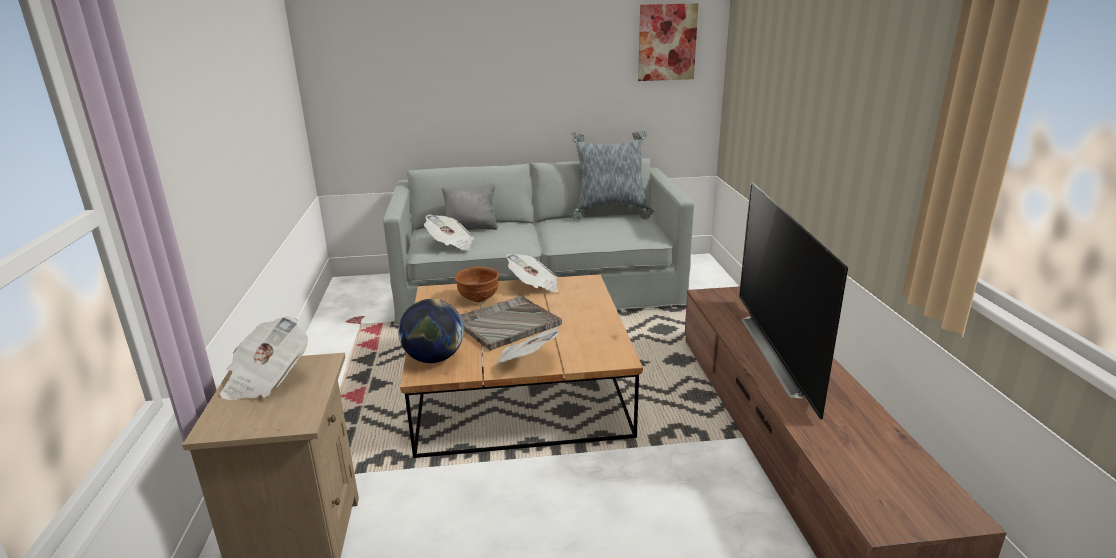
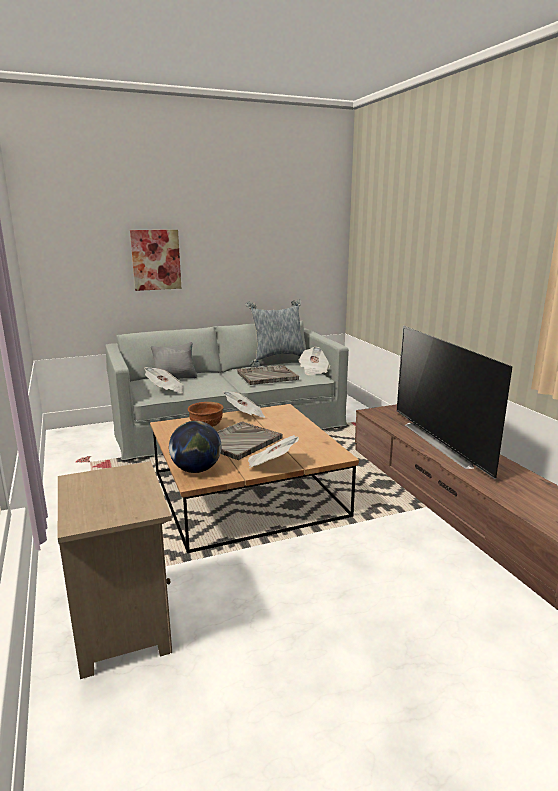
camera: 15 degrees left, 5 degrees down
newspaper [220,316,308,400] -> newspaper moved to [298,347,330,375]
picture [638,3,698,81] -> picture moved to [130,230,181,291]
none -> grey tray [237,365,299,385]

